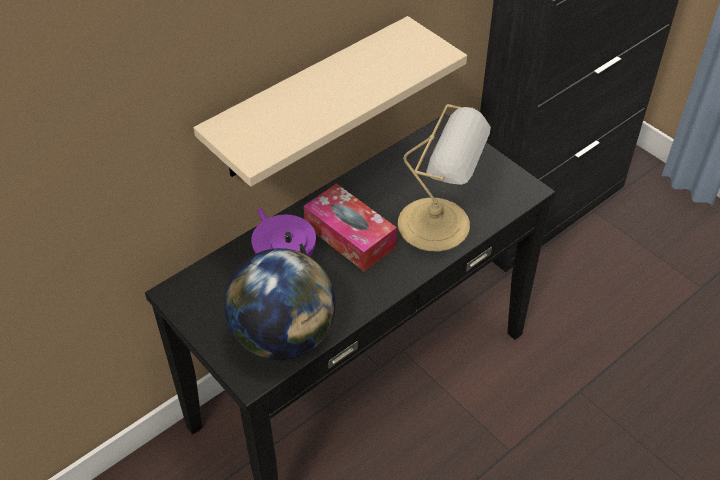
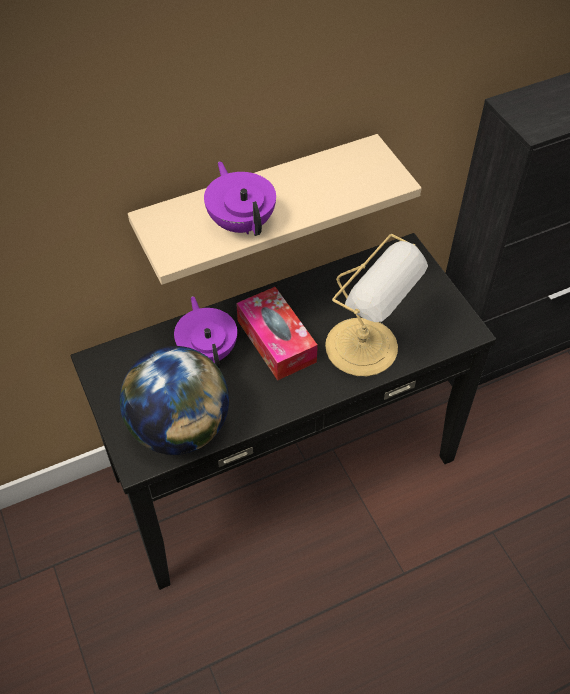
camera: 15 degrees right, 5 degrees up
none -> purple teapot [204,161,276,236]

